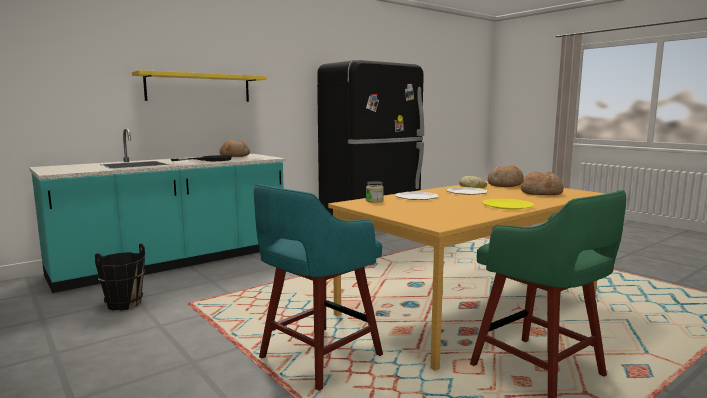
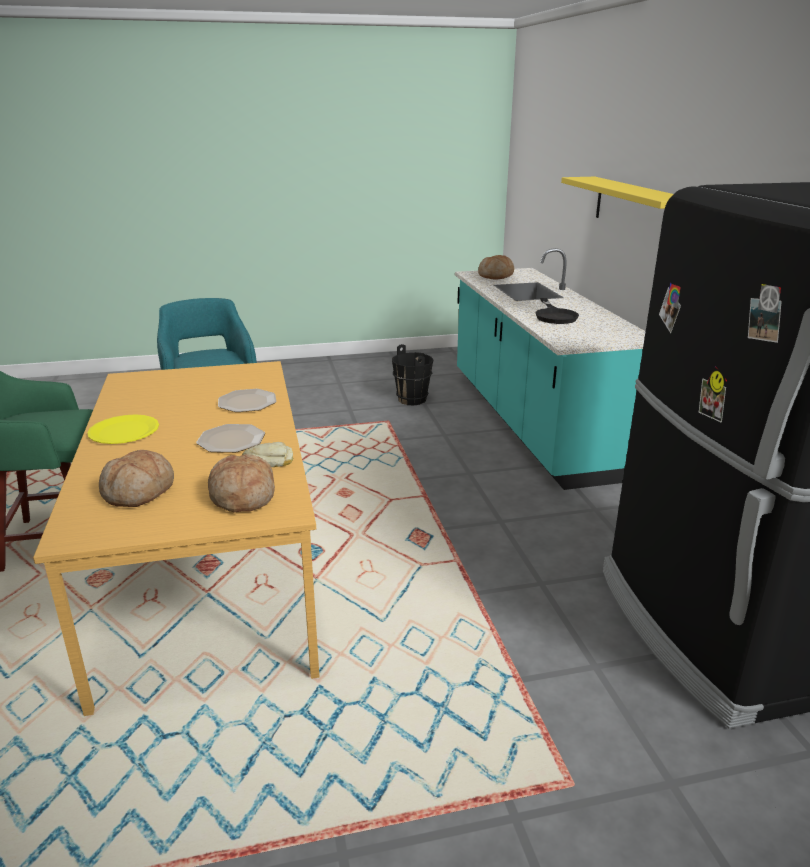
camera: 115 degrees right, 15 degrees up
bread [220,140,250,157] -> bread moved to [478,255,514,280]
jar [366,181,384,203] -> none

